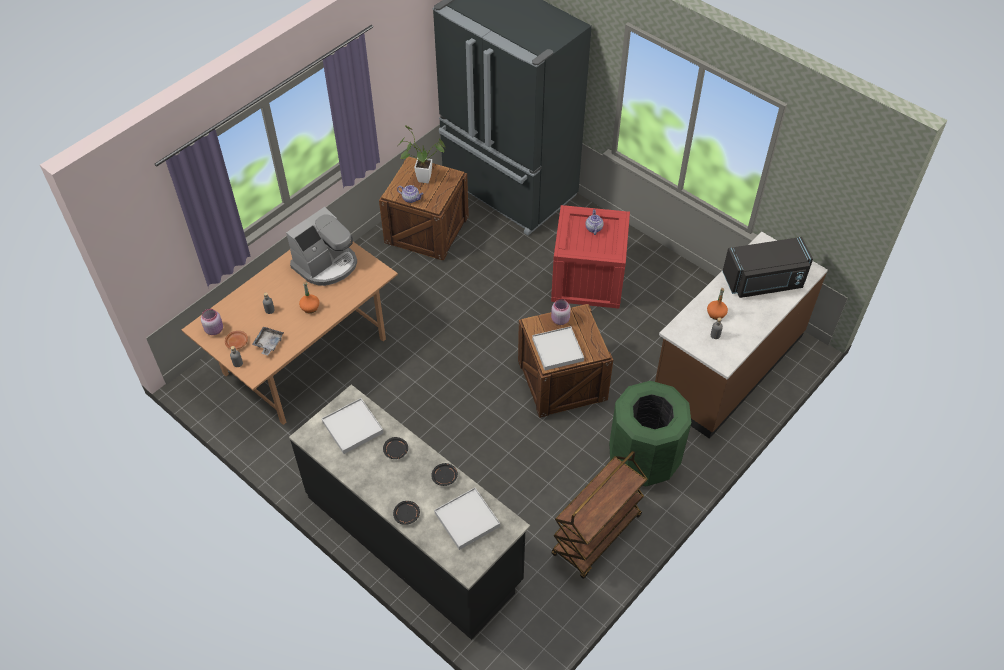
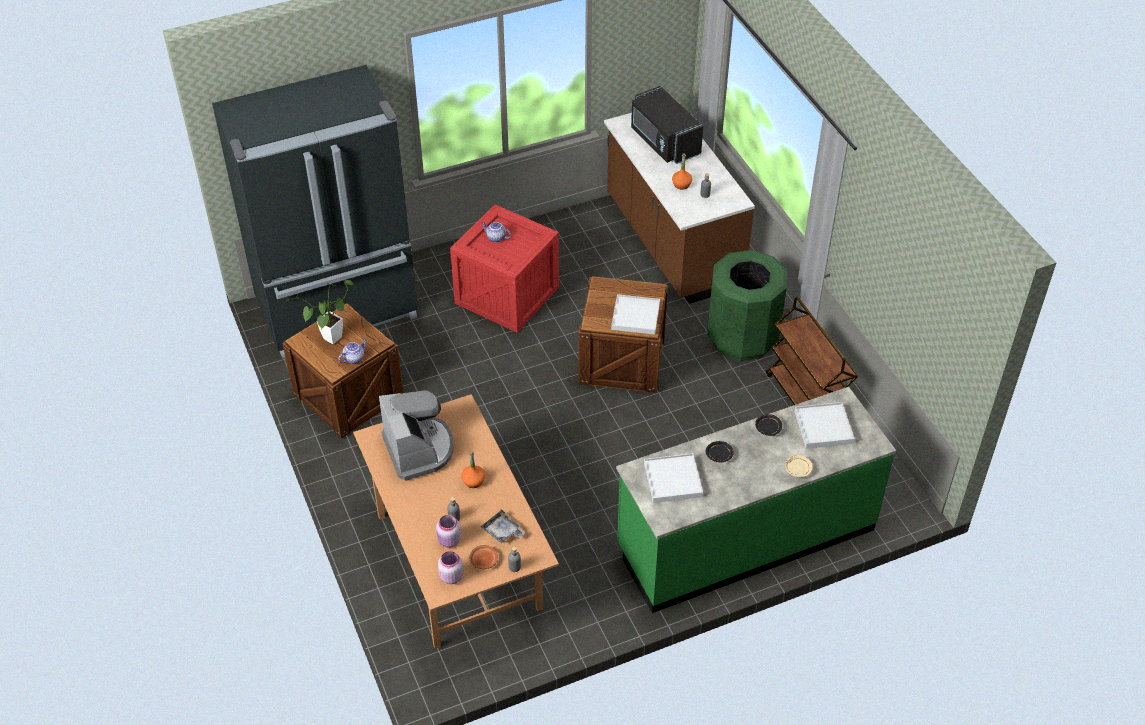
camera: 65 degrees left, 5 degrees down
black counter [289,385,530,640] -> green counter [616,387,896,613]
black plate [393,501,420,525] -> beige plate [785,455,813,477]
pink jar [551,299,571,325] -> pink jar moved to [436,515,461,548]
black microwave [722,237,813,298] -> black microwave turned 135 degrees clockwise [631,86,703,164]

